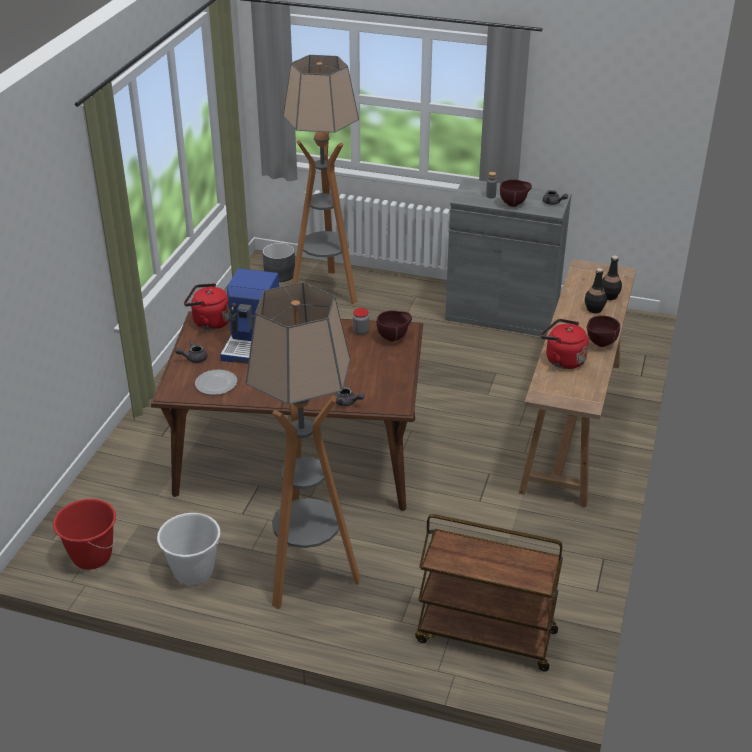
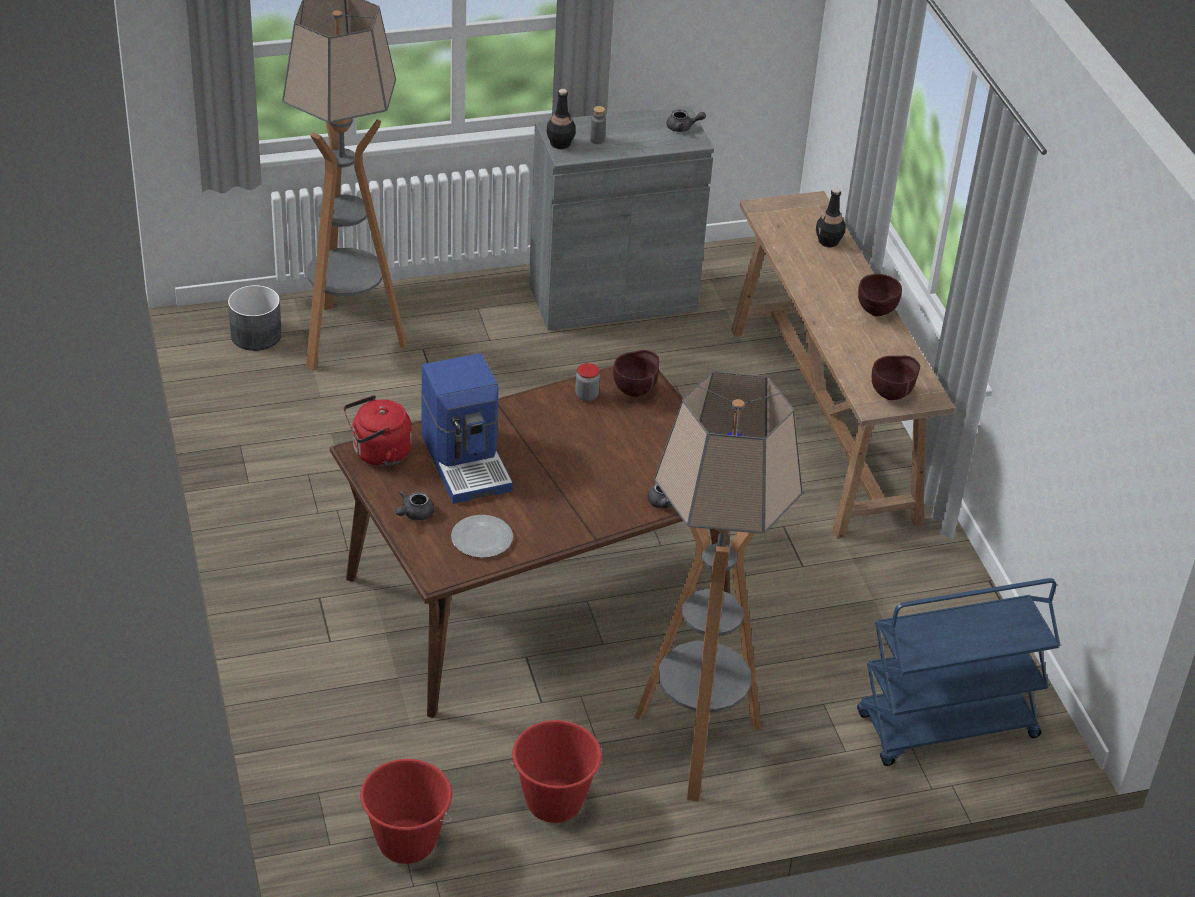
camera: 35 degrees left, 5 degrees up
white bucket [157,513,223,585] -> red bucket [510,720,602,823]
brown cart [415,514,563,672] -> blue cart [857,578,1061,766]
brown bowl [500,179,532,207] -> brown bowl moved to [872,356,920,400]
red kettle [540,319,589,369] -> none
black bottle [585,268,607,313] -> black bottle moved to [546,89,576,149]

